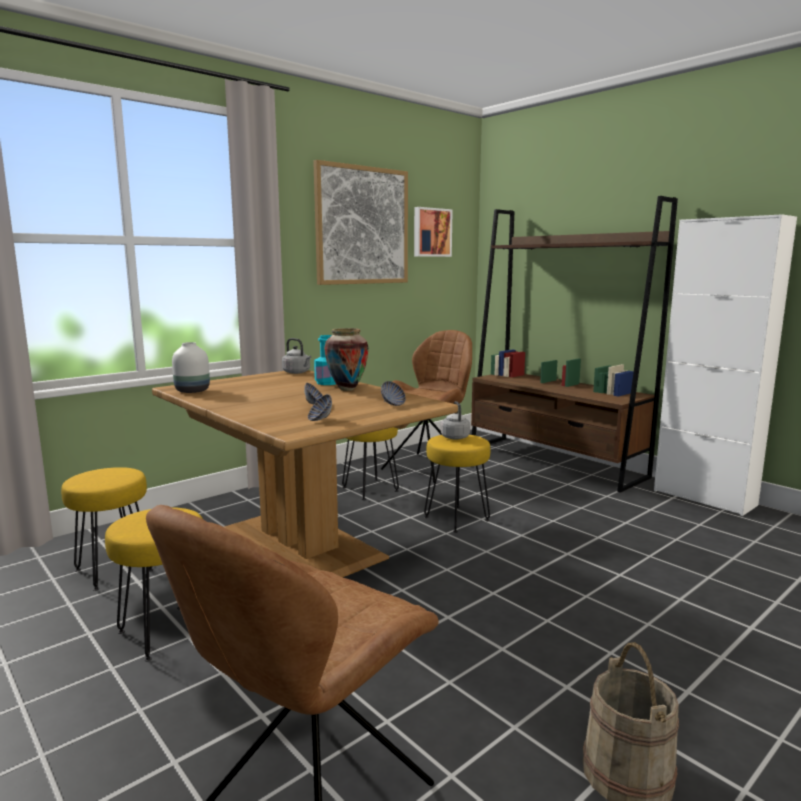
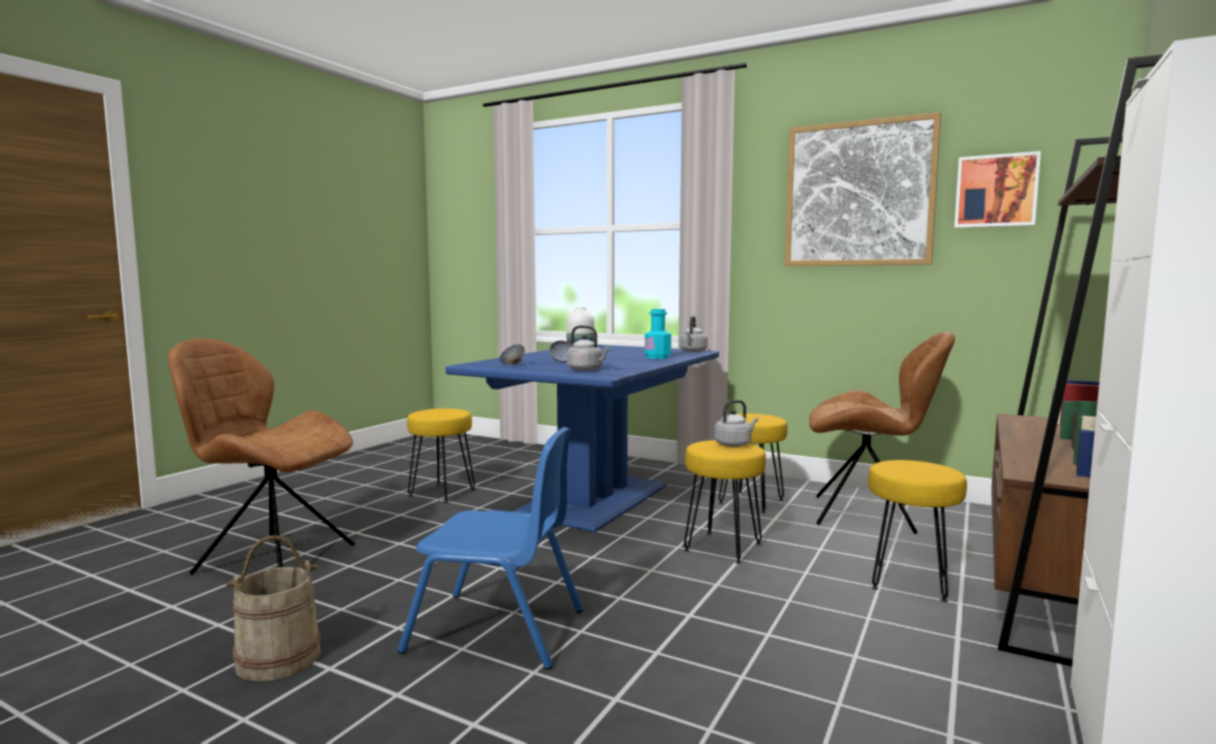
camera: 70 degrees right, 5 degrees down
yellow stool [61,467,153,591] -> yellow stool moved to [868,460,967,602]
brown dining table [152,370,458,578] -> blue dining table [445,345,719,532]
vase [324,328,368,391] -> none
bowl [381,381,406,406] -> grey kettle [567,325,610,371]
none -> blue chair [398,427,583,670]

